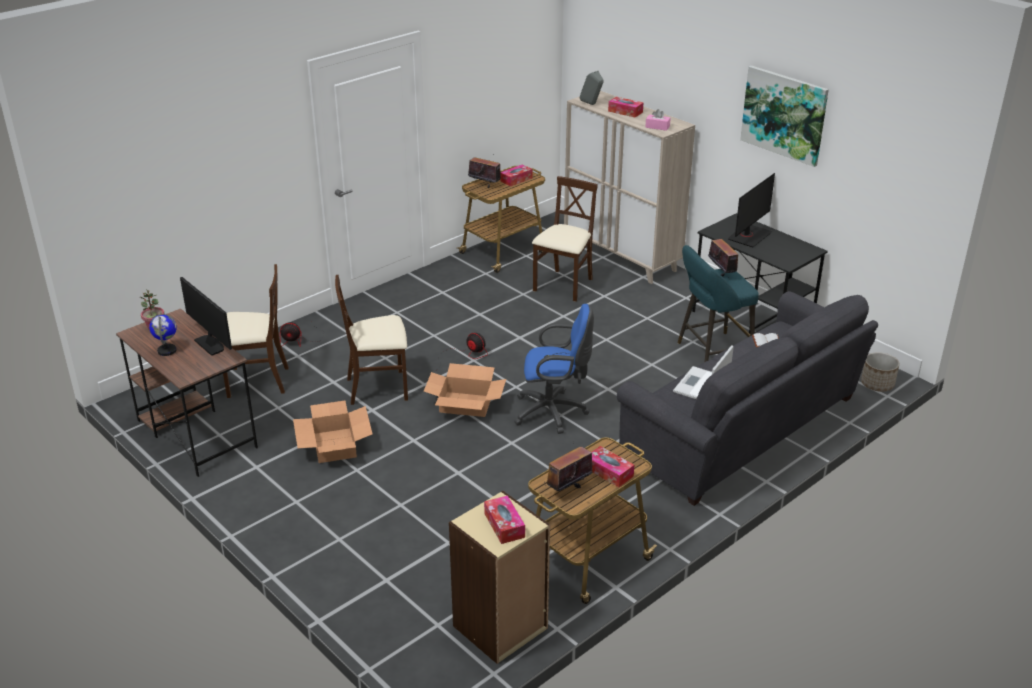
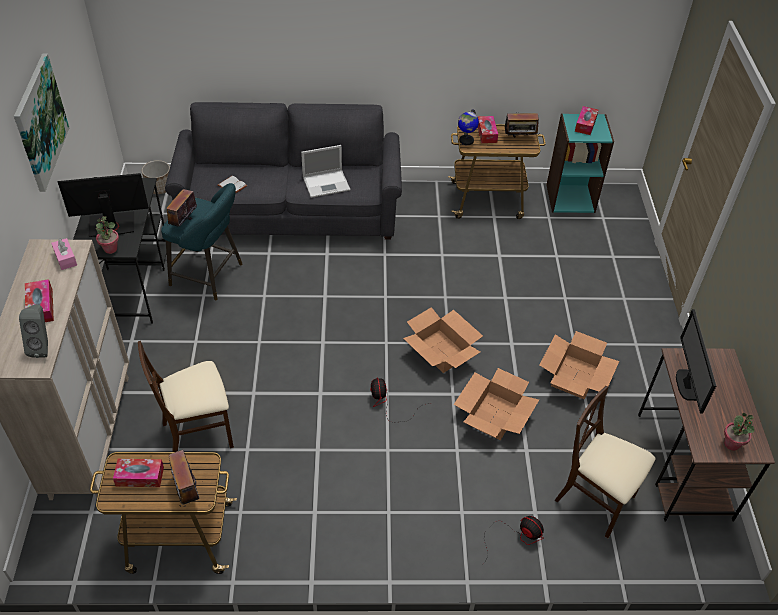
camera: 140 degrees left, 15 degrees up
globe [149,314,177,356] -> globe moved to [458,109,479,145]
beige chair [335,275,408,405] -> cardboard box [454,368,539,440]
beige bookcase [449,491,550,664] -> turquoise bookcase [546,114,614,213]
blue office chair [514,304,594,434] -> none
none -> potted plant [96,216,119,254]

